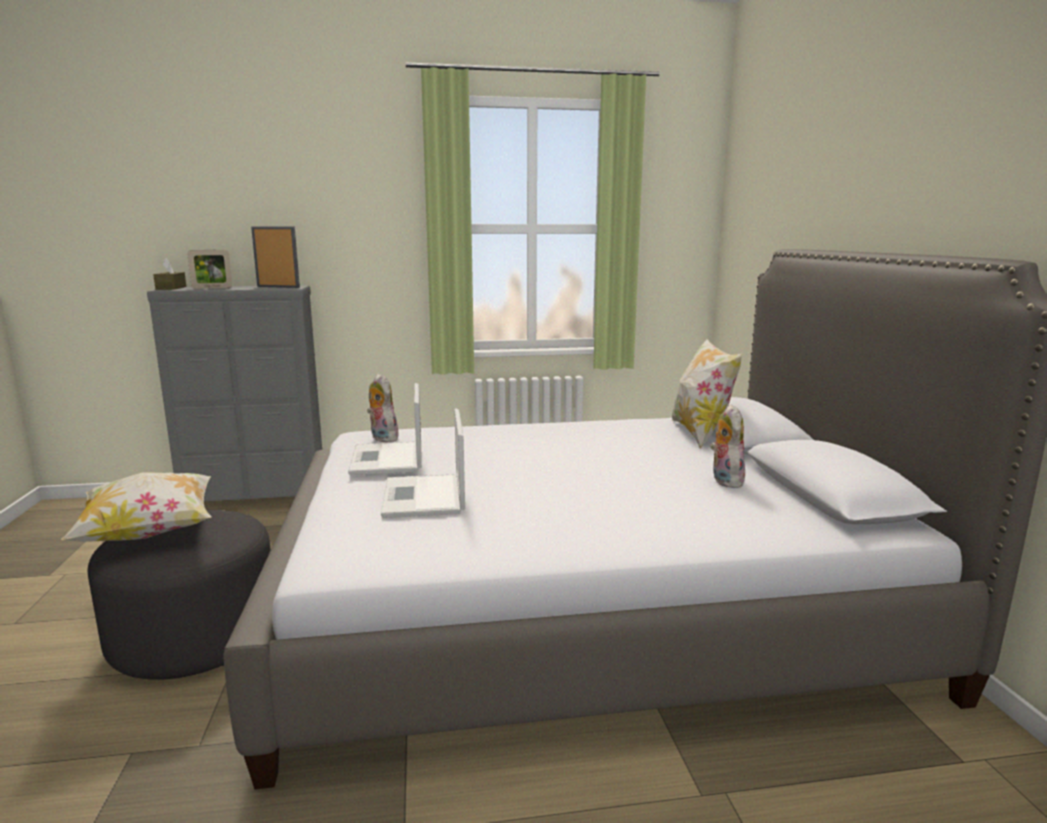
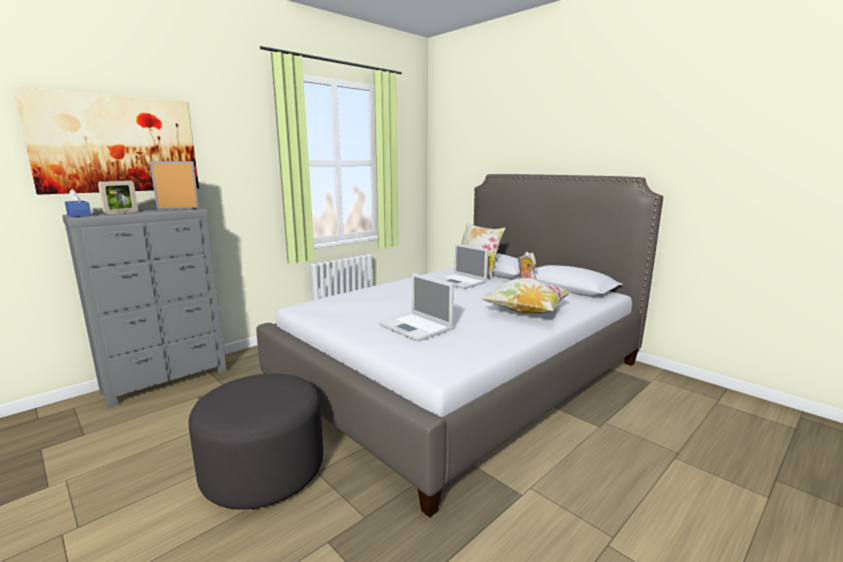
camera: 35 degrees left, 0 degrees up
pillow [61,472,212,542] -> pillow moved to [480,278,571,314]
brown tissue box [153,258,186,290] -> blue tissue box [65,189,91,217]
laptop [348,383,422,475] -> laptop moved to [434,243,488,289]
plush toy [367,374,398,442] -> none
none -> picture [13,87,199,195]

